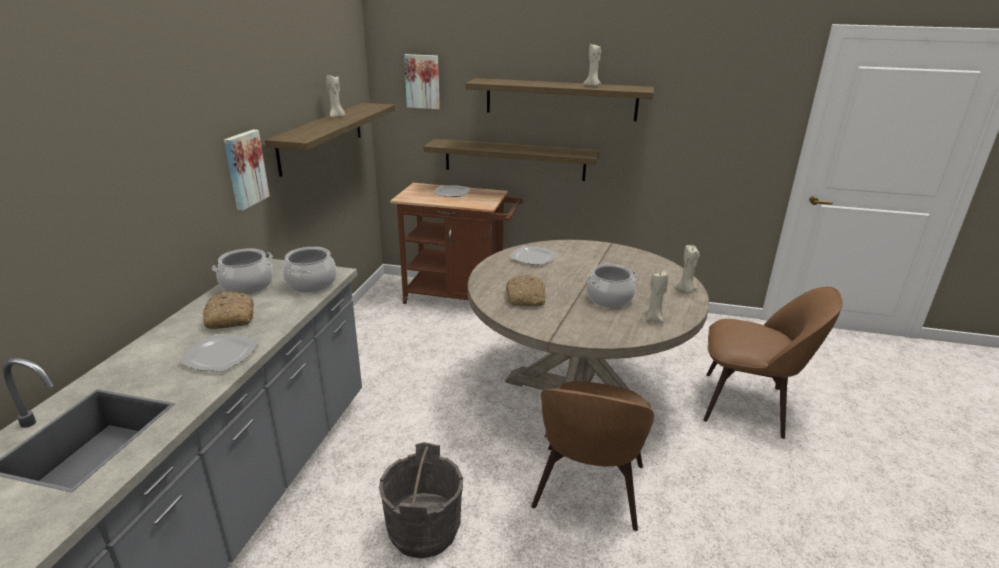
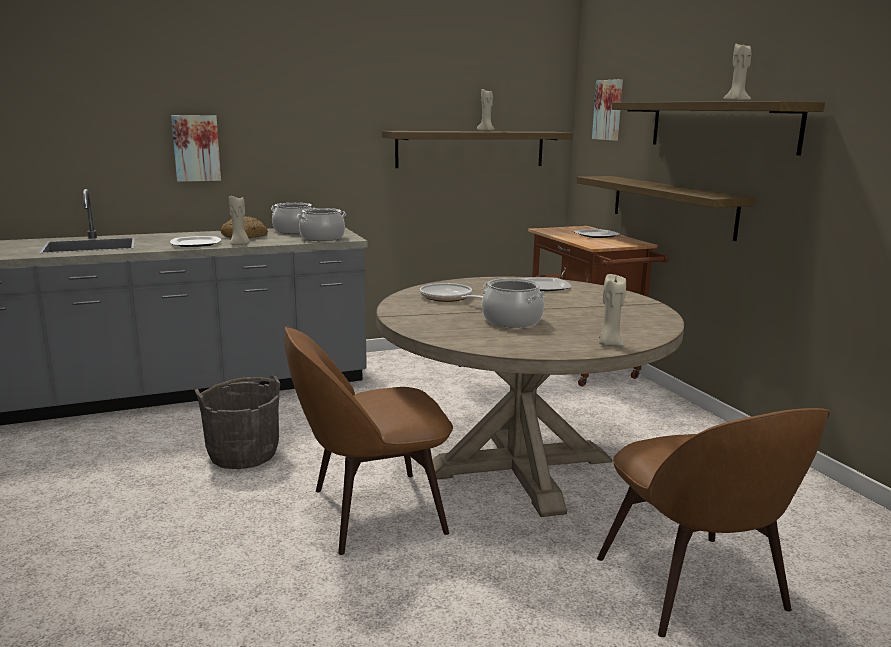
camera: 55 degrees right, 10 degrees down
picture [224,130,270,210] -> picture moved to [171,115,221,182]
bread [506,275,546,306] -> frying pan [420,283,483,302]
beige candle [644,271,668,323] -> beige candle moved to [229,196,250,245]

